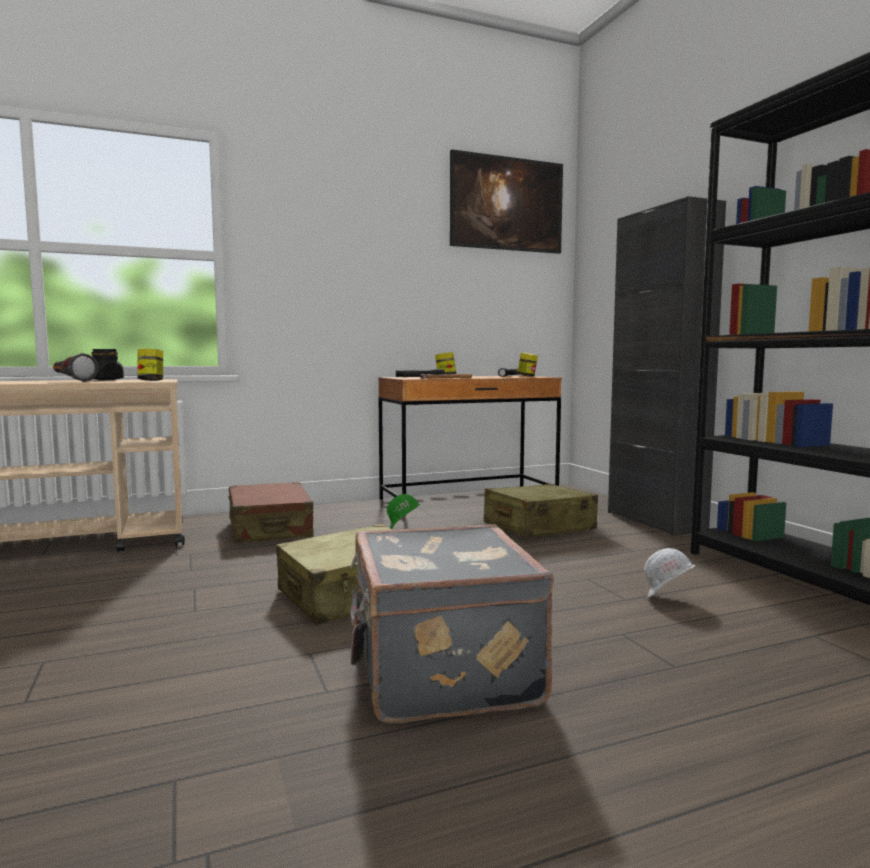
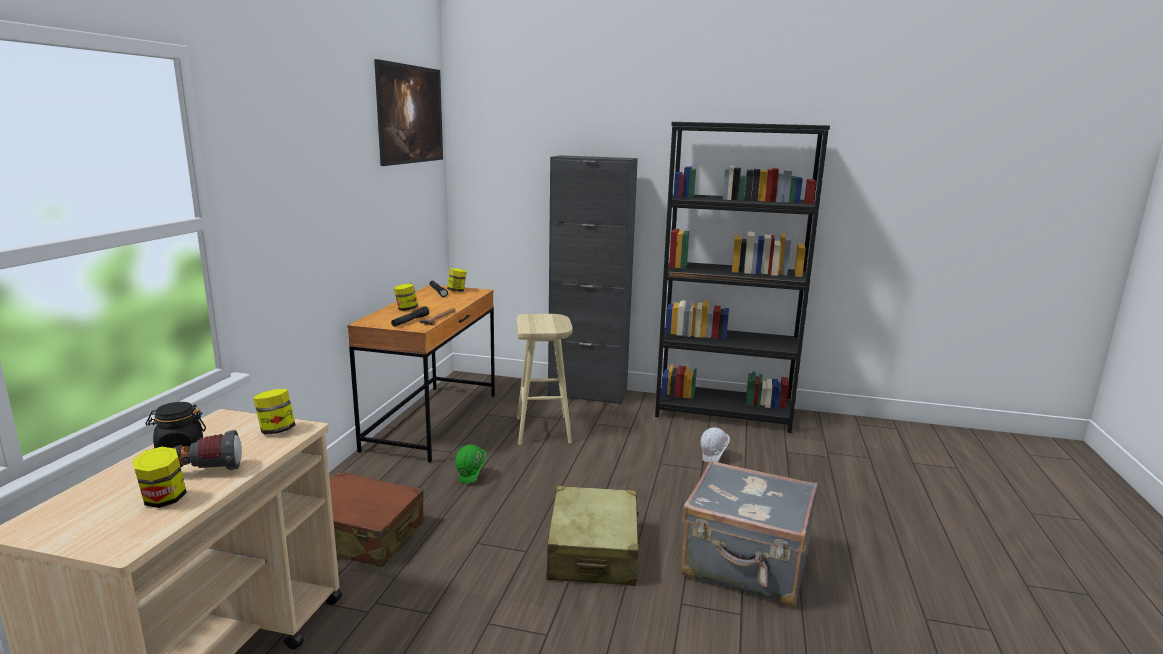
camera: 55 degrees left, 10 degrees up
beige suitcase [484,484,598,538] -> beige stool [517,314,573,445]
none -> jar [133,446,187,508]

